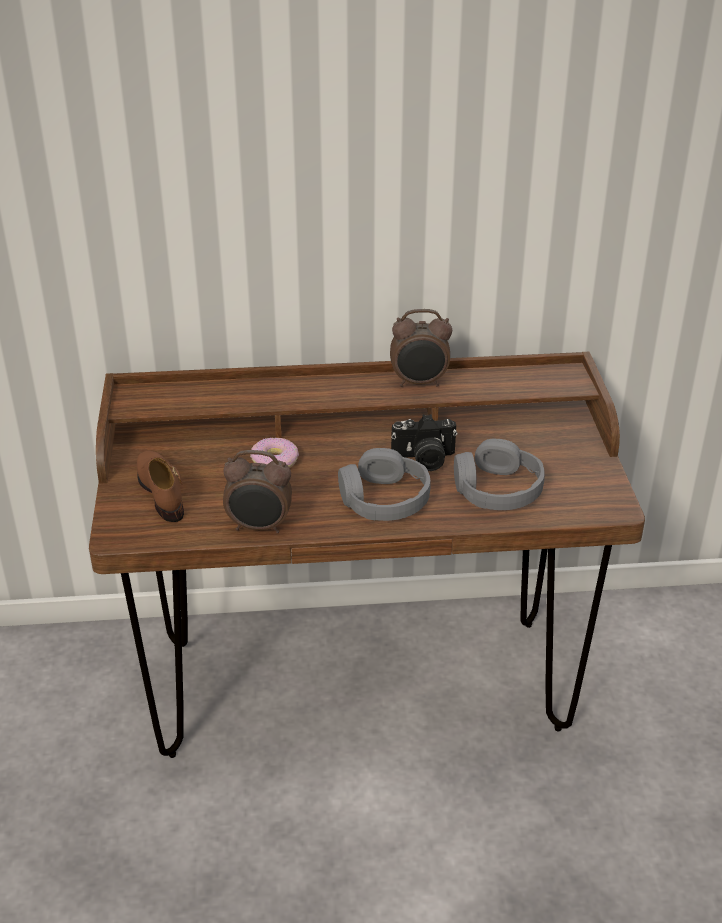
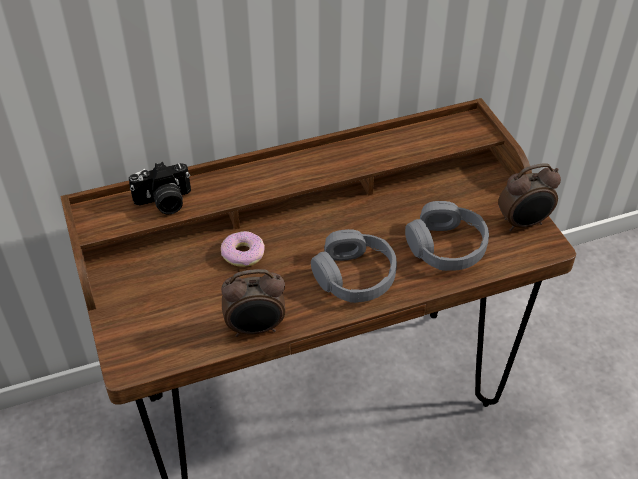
camera: 15 degrees left, 10 degrees up
brown shoe [137,451,184,522] -> none
alarm clock [390,309,452,387] -> alarm clock moved to [498,163,561,231]
camera [391,414,457,471] -> camera moved to [129,162,191,215]

